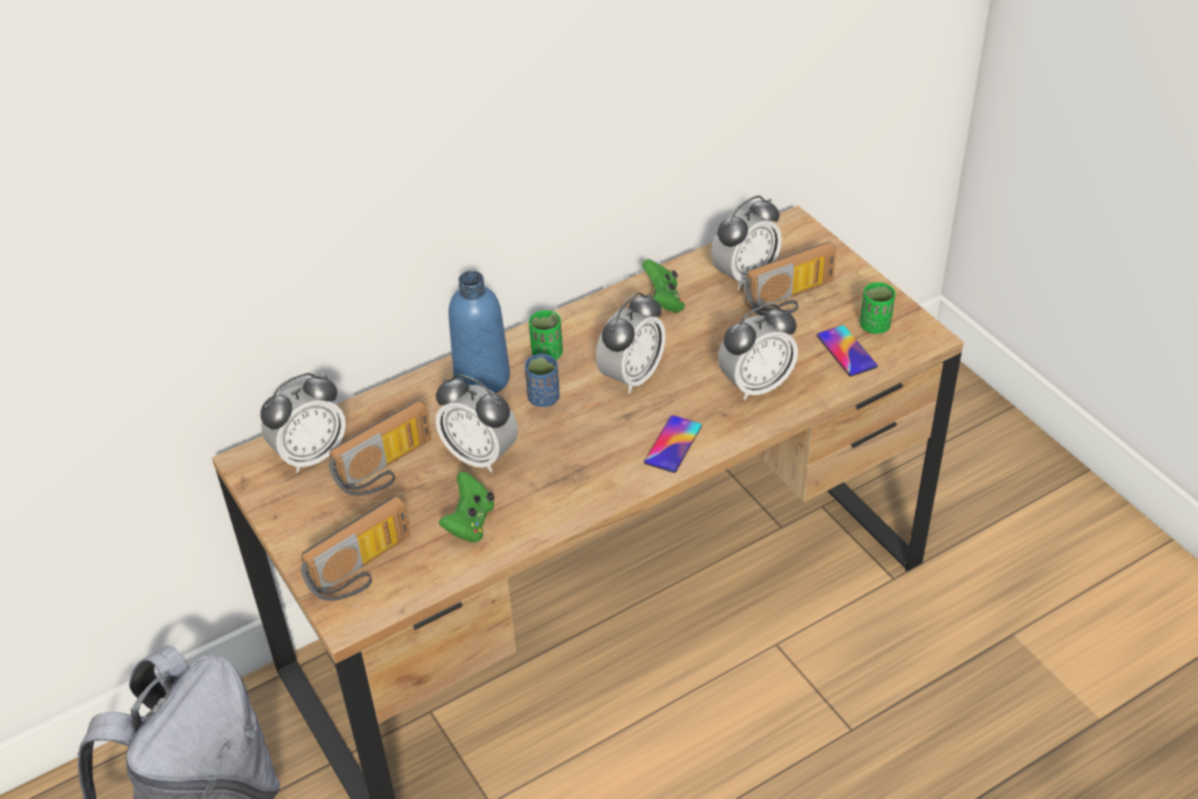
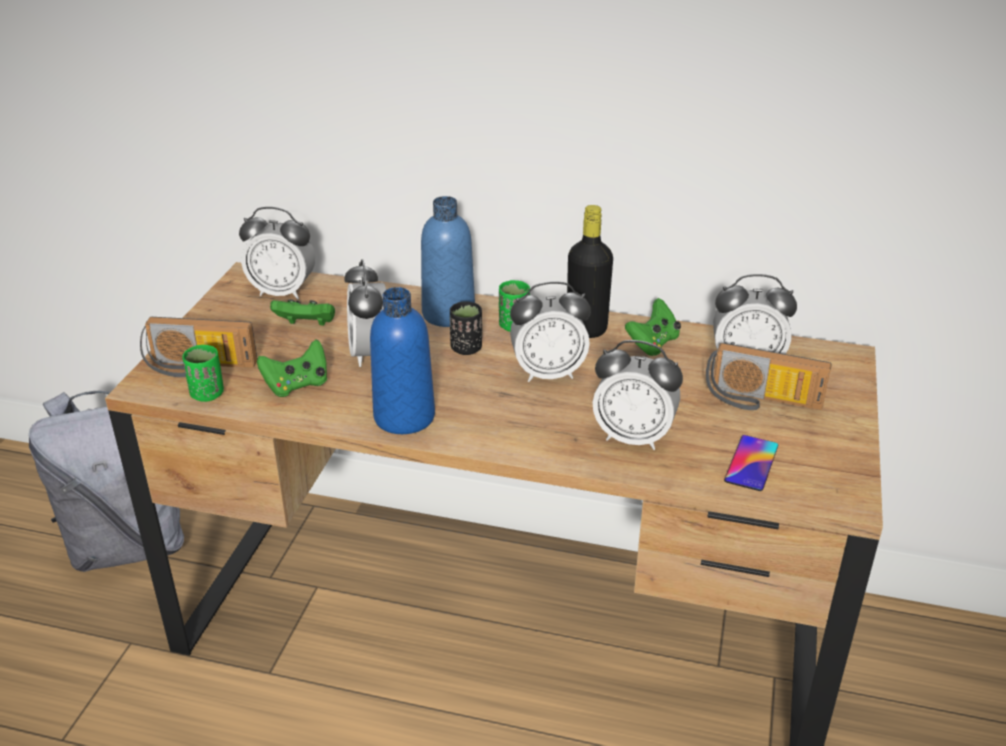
camera: 45 degrees right, 10 degrees down
radio [329,400,432,496] -> green game controller [270,299,335,326]
blue cup [525,354,560,407] -> black cup [450,301,482,355]
phone [644,415,702,473] -> none
green cup [860,282,895,334] -> green cup moved to [182,345,224,402]
none -> blue bottle [370,287,435,434]
none -> black bottle [567,205,613,338]

